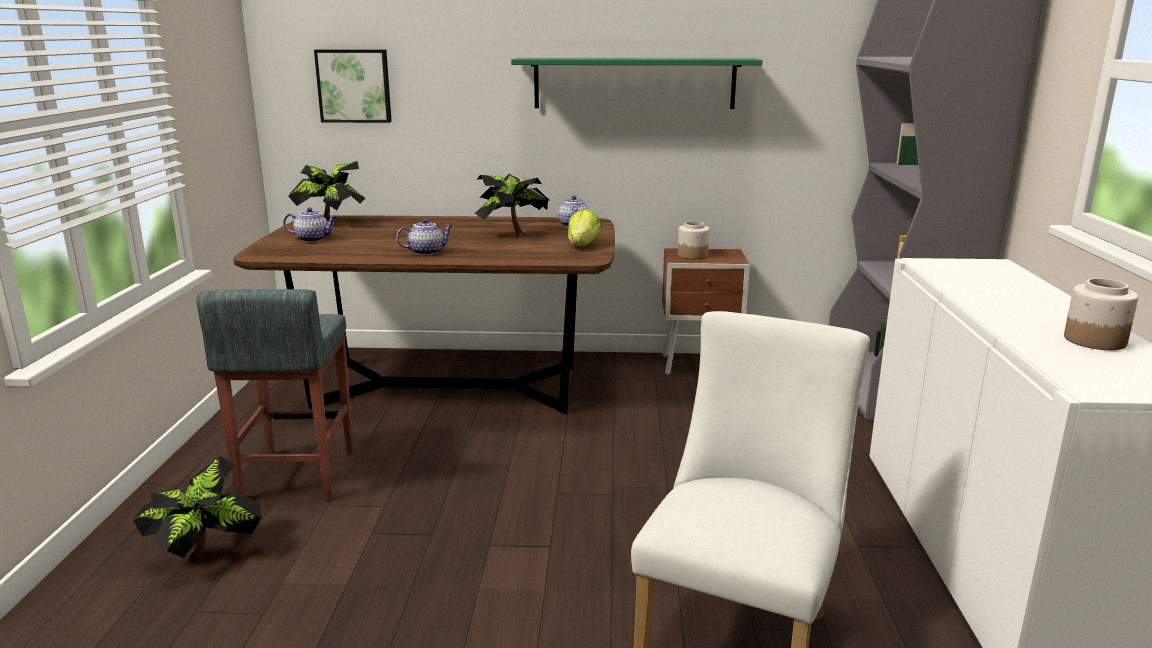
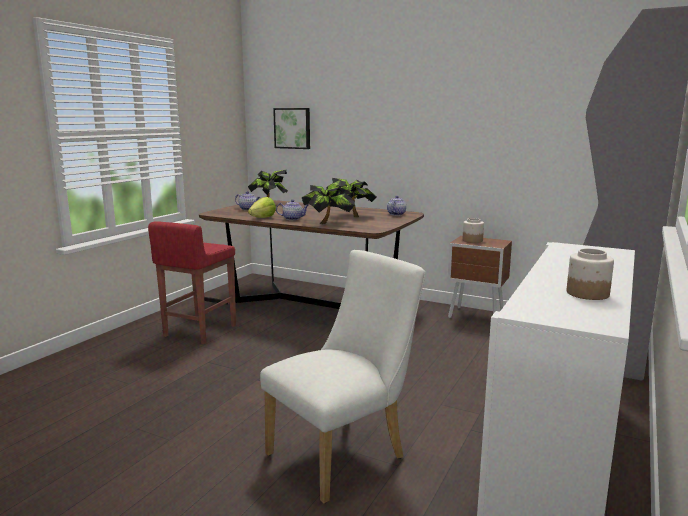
camera: 25 degrees right, 5 degrees down
potted plant [133,456,262,564] -> potted plant moved to [302,180,355,224]
grey stool [196,289,354,501] -> red stool [148,221,236,344]
green shelf [511,58,763,109] -> none
lettuce [568,209,601,246] -> lettuce moved to [248,197,276,218]

